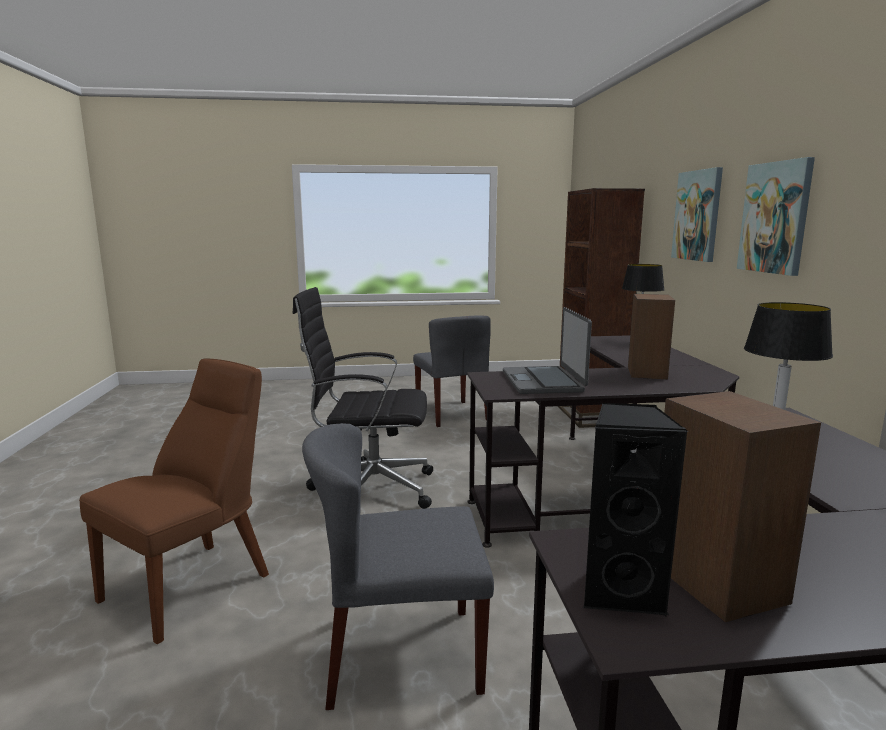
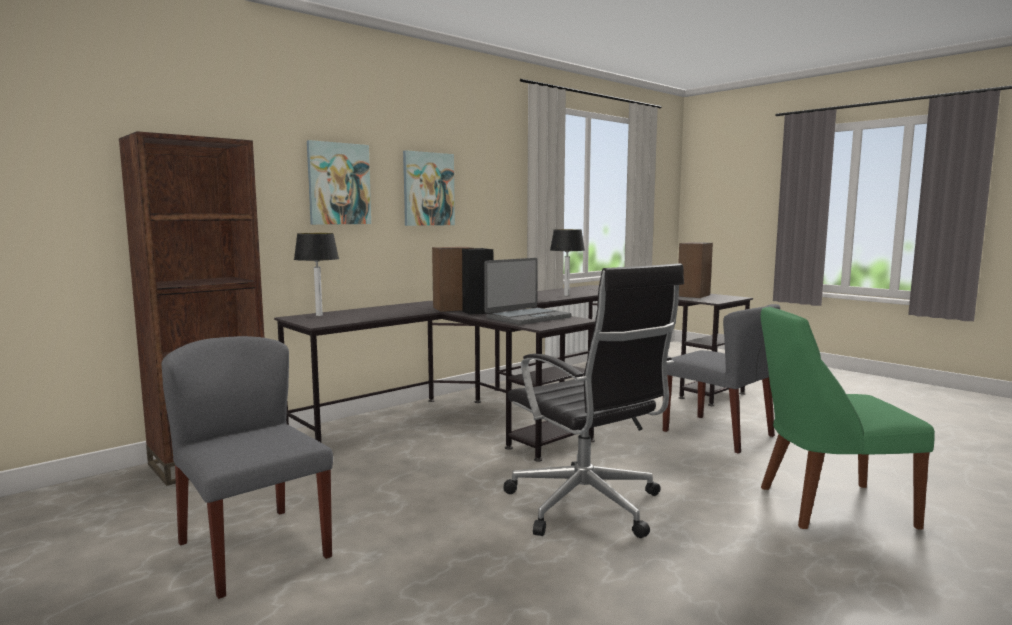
camera: 125 degrees left, 5 degrees down
brown chair [79,359,269,644] -> green chair [761,307,935,530]
grey chair [413,315,491,427] -> grey chair turned 75 degrees counterclockwise [162,336,333,599]
black speaker [583,403,688,617] -> black speaker moved to [462,248,494,314]

